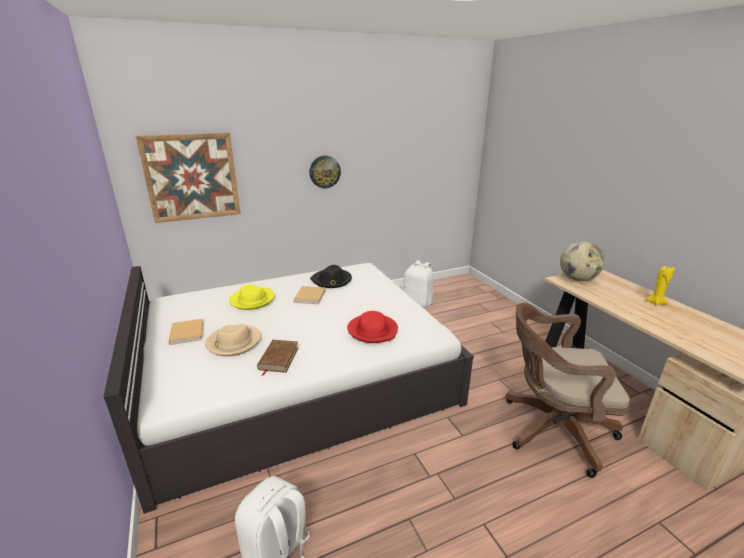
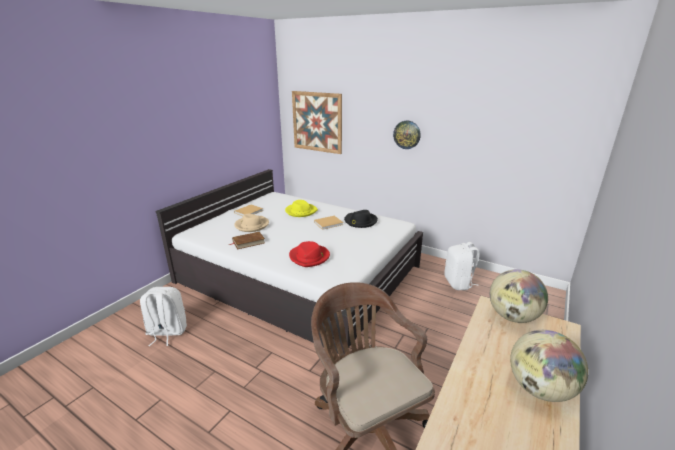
camera: 55 degrees right, 0 degrees up
yellow candle [645,266,675,305] -> globe [510,330,588,402]

